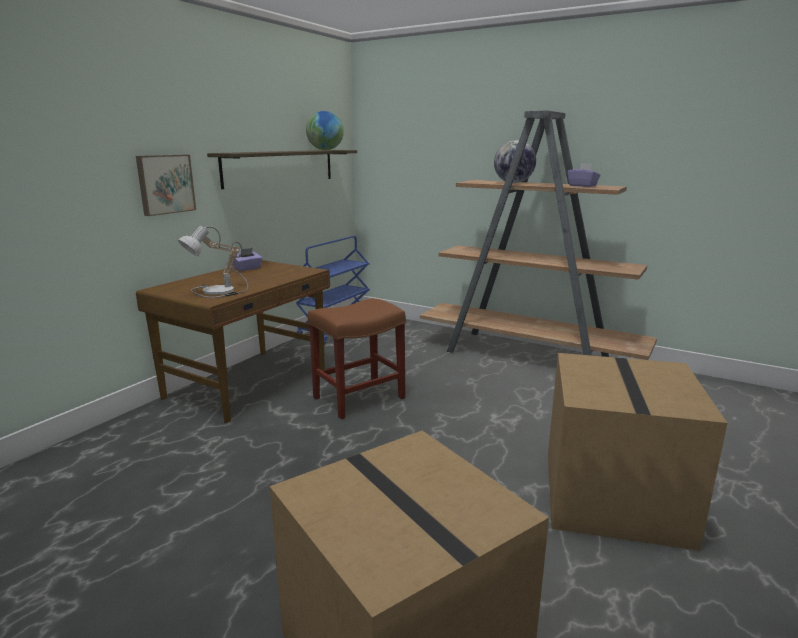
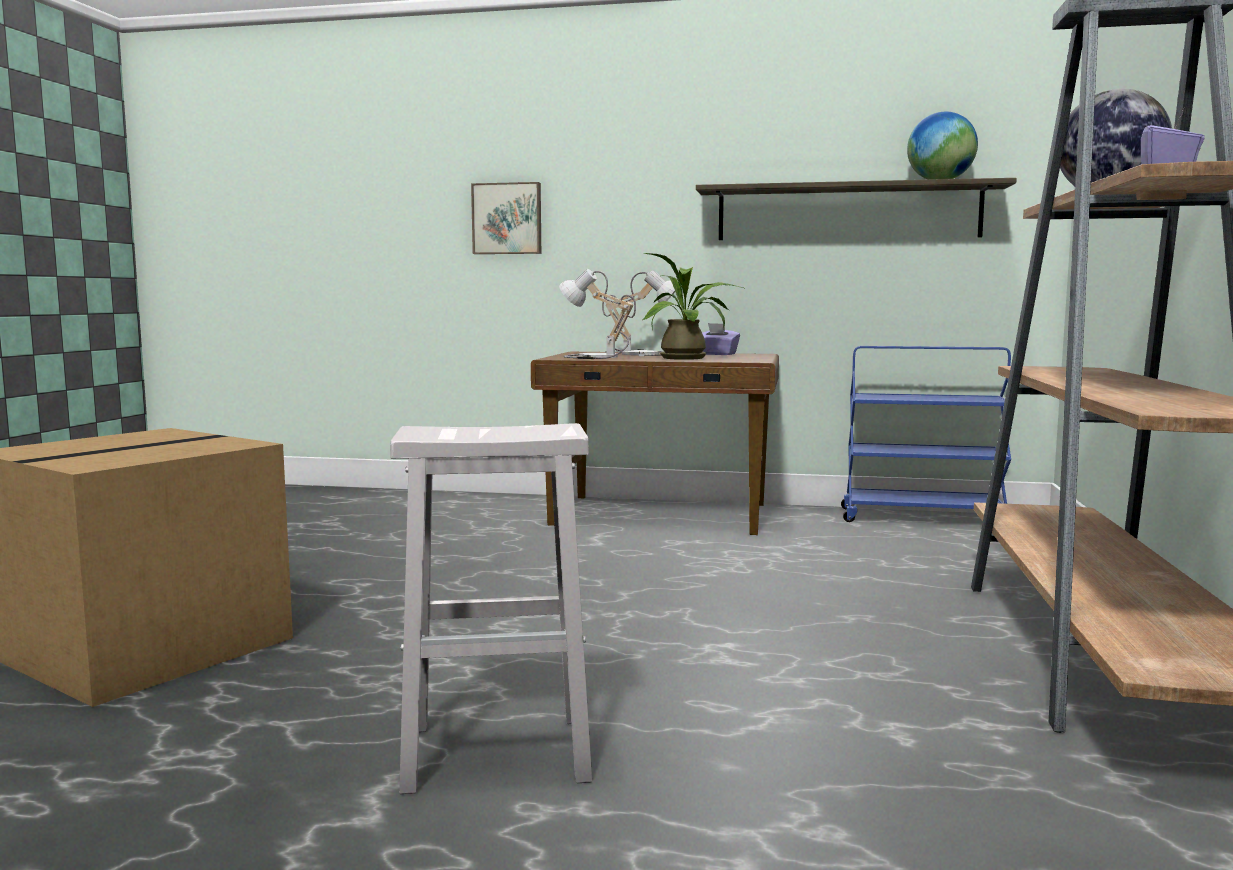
camera: 70 degrees right, 10 degrees down
picture [136,155,196,216] -> picture moved to [471,182,541,254]
brown stool [308,298,406,419] -> none
cardboard box [548,353,727,551] -> white stool [390,423,592,794]
none -> table lamp [602,270,675,356]
none -> potted plant [642,253,743,360]

